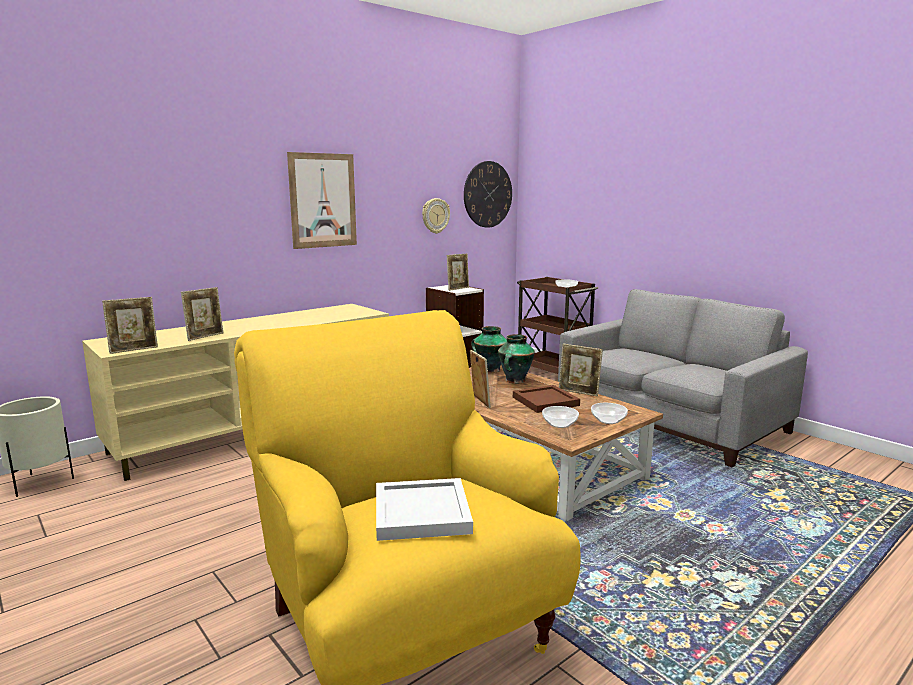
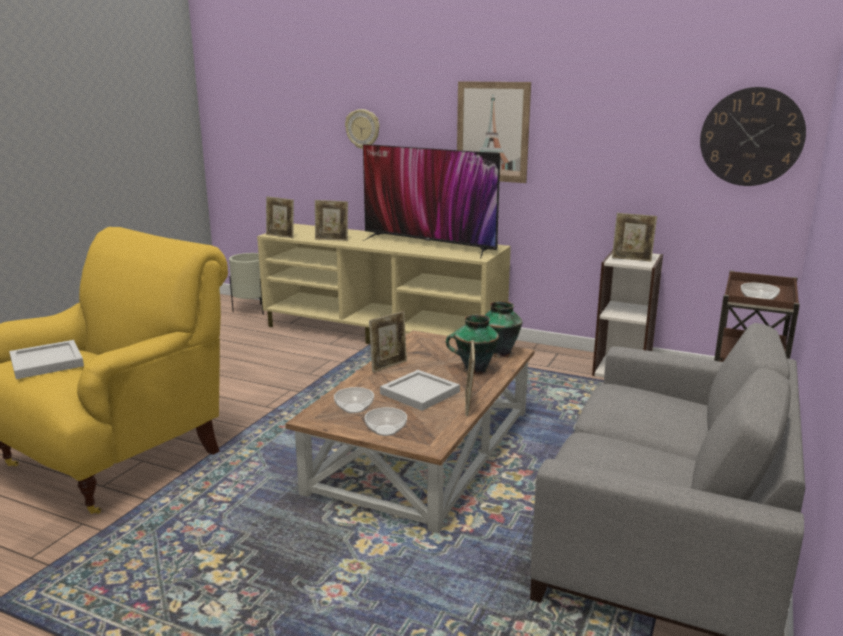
camera: 65 degrees right, 5 degrees up
wall clock [422,198,450,234] -> wall clock moved to [345,109,380,149]
brown tray [513,385,580,413] -> white tray [380,370,460,411]
none -> television [363,144,500,258]

